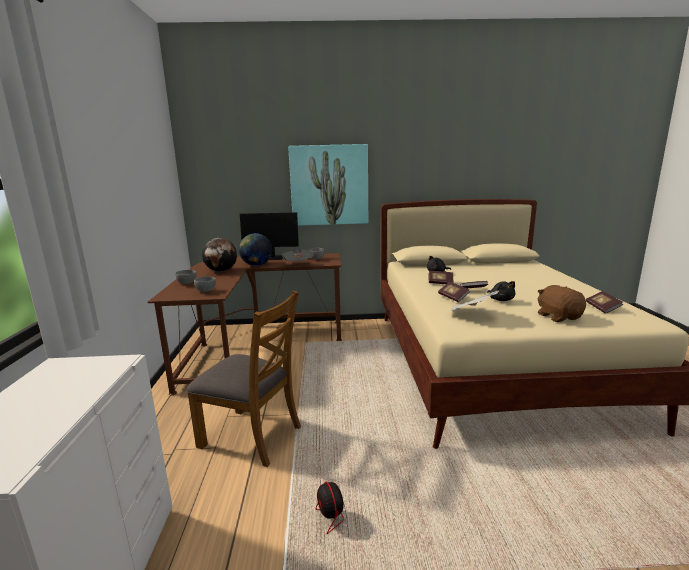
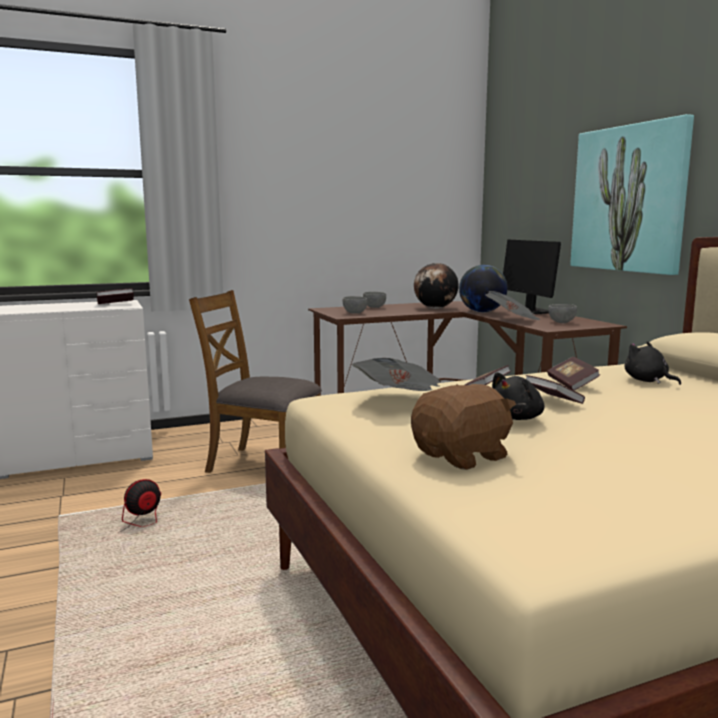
camera: 70 degrees right, 5 degrees down
brown chair [186,290,301,467] -> brown chair turned 105 degrees clockwise [189,290,322,473]
book [586,291,623,314] -> book moved to [97,288,134,304]

